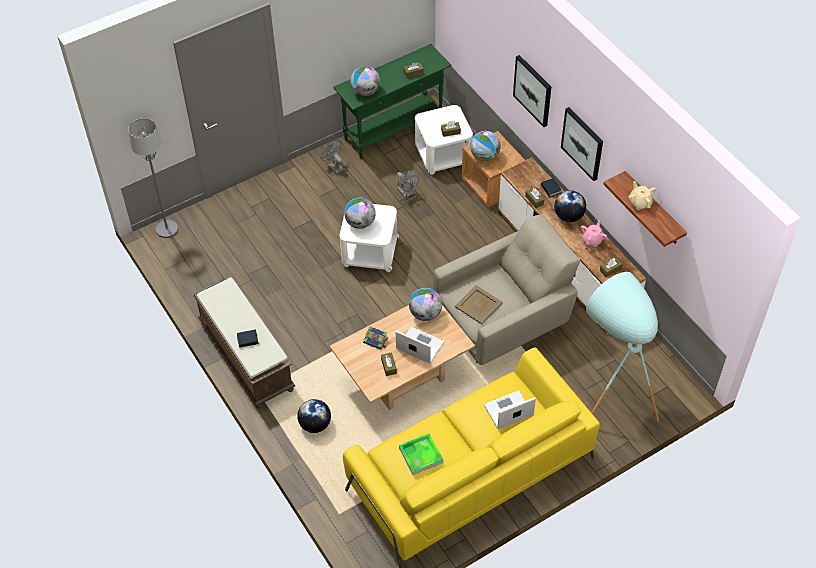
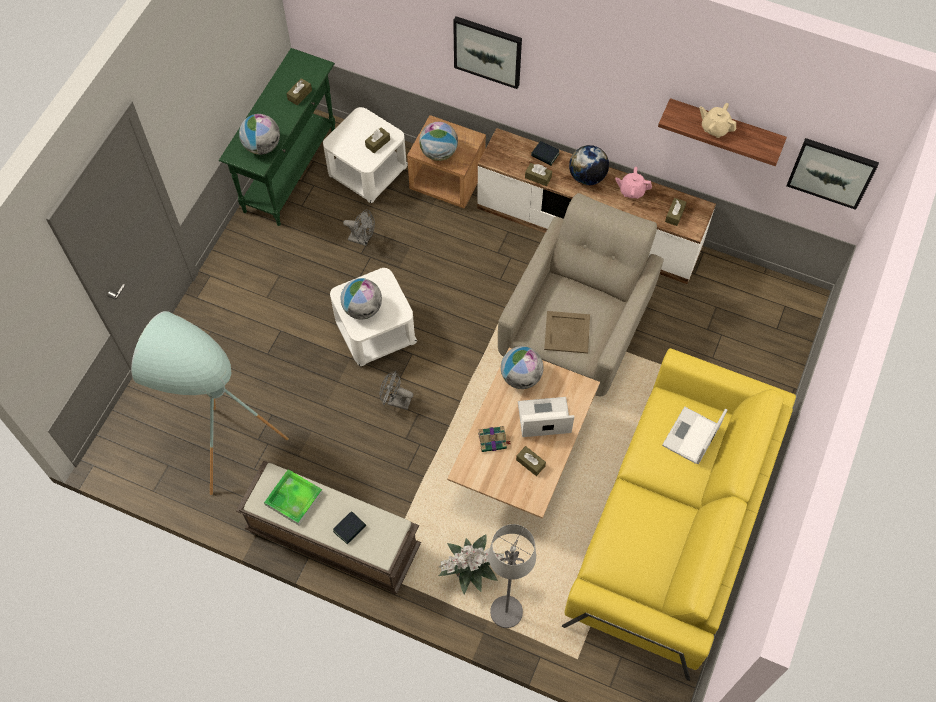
camera: 35 degrees left, 10 degrees up
grey floor lamp [128,118,178,238] -> grey floor lamp moved to [488,524,536,628]
globe [297,399,331,433] -> potted plant [439,534,507,594]
grey fan [320,141,344,174] -> grey fan moved to [380,371,413,410]
tray [399,434,443,475] -> tray moved to [264,469,323,526]
picture [561,107,603,181] -> picture moved to [786,138,879,210]
pink teapot [581,221,607,247] -> pink teapot turned 75 degrees counterclockwise [616,167,652,199]
turquoise floor lamp [586,272,659,422] -> turquoise floor lamp moved to [131,311,289,495]

